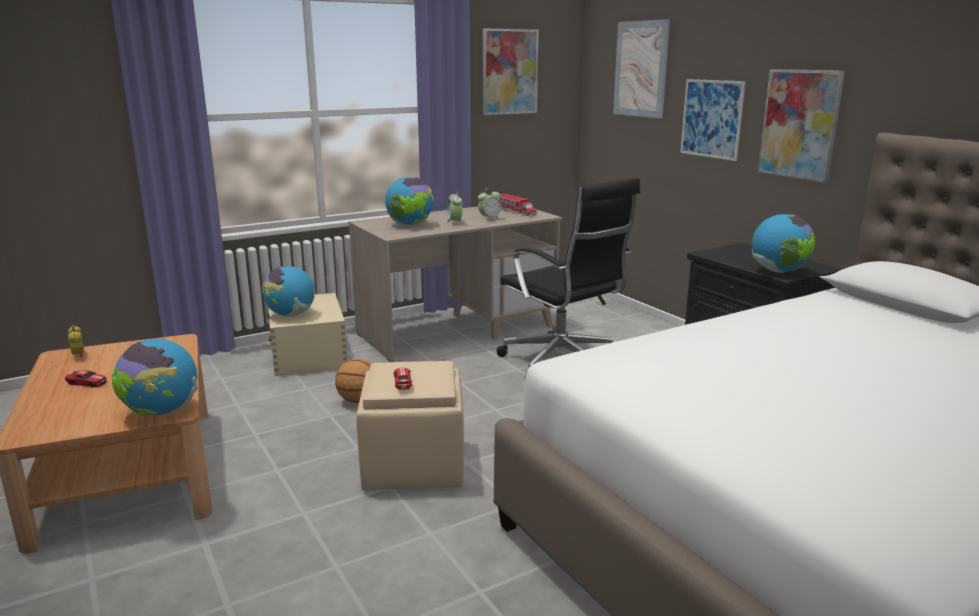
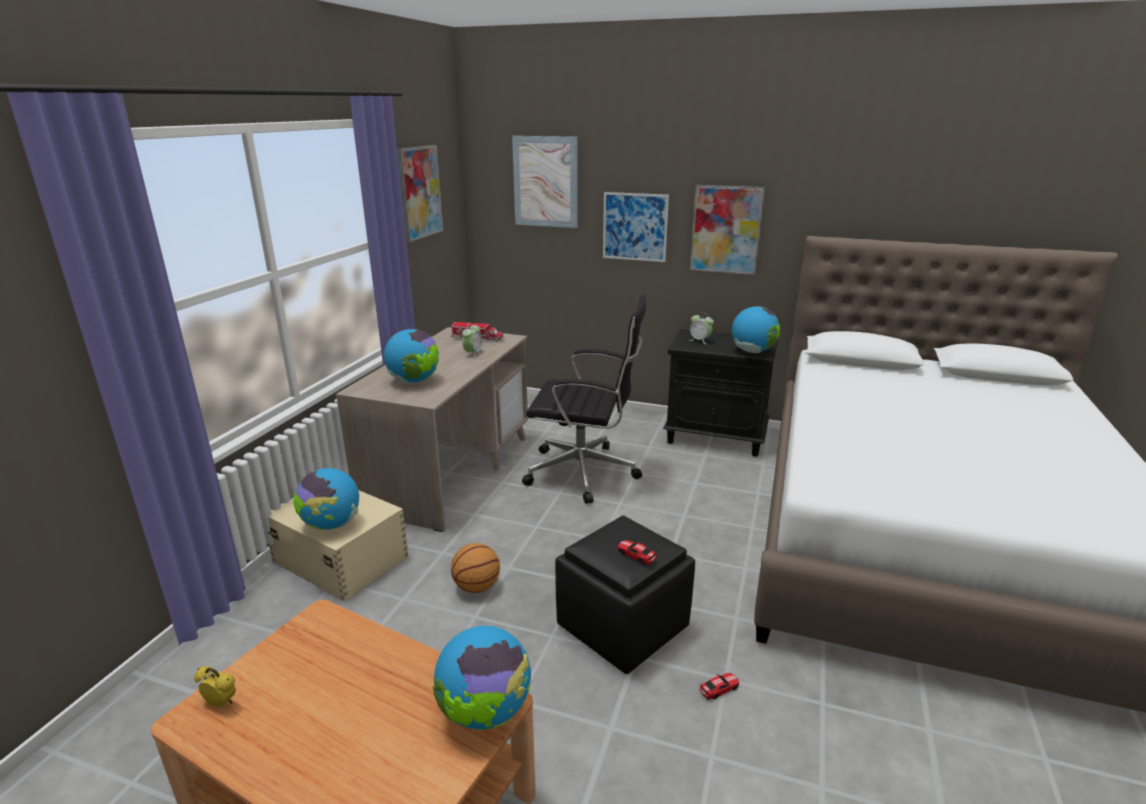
camera: 40 degrees left, 5 degrees up
toy car [65,370,107,388] -> toy car moved to [699,673,739,699]
beige ottoman [356,361,464,491] -> black ottoman [555,515,695,674]
alarm clock [447,191,462,226] -> alarm clock moved to [689,312,714,344]

